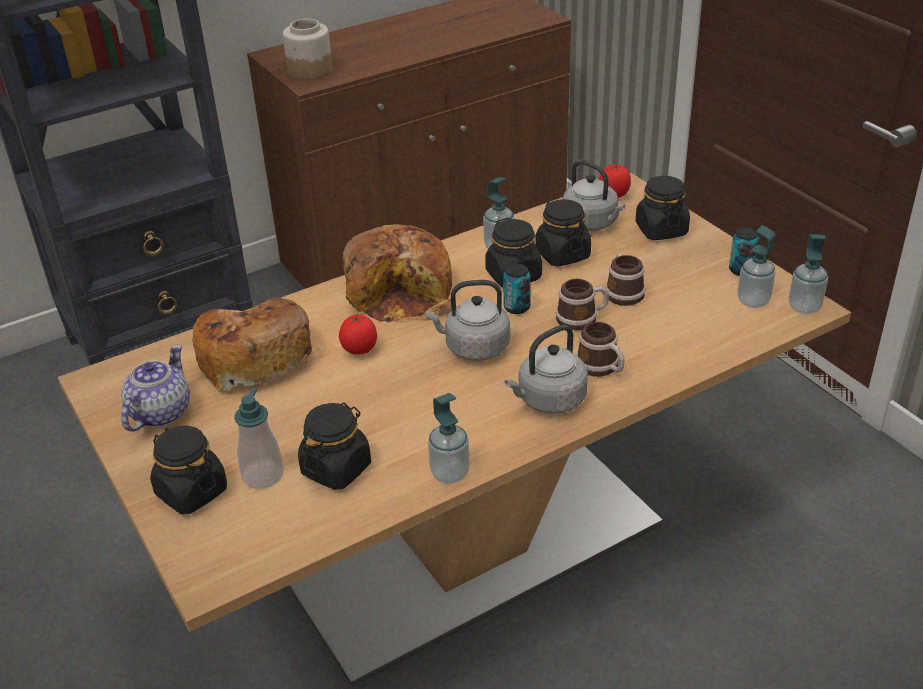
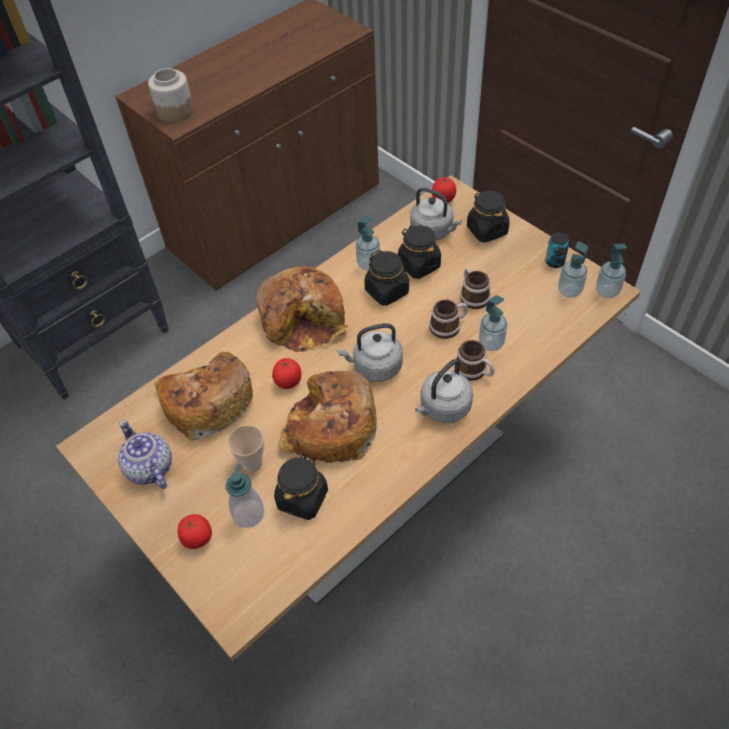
camera: 10 degrees left, 15 degrees up
teapot [121,344,190,432] -> teapot turned 45 degrees counterclockwise [118,420,172,489]
black jar [150,426,227,515] -> tomato [178,514,212,549]
soap dispenser [428,393,470,483] -> soap dispenser moved to [479,295,507,351]
can [503,264,531,314] -> none
none -> cup [228,425,264,472]
none -> bread [279,371,377,463]

